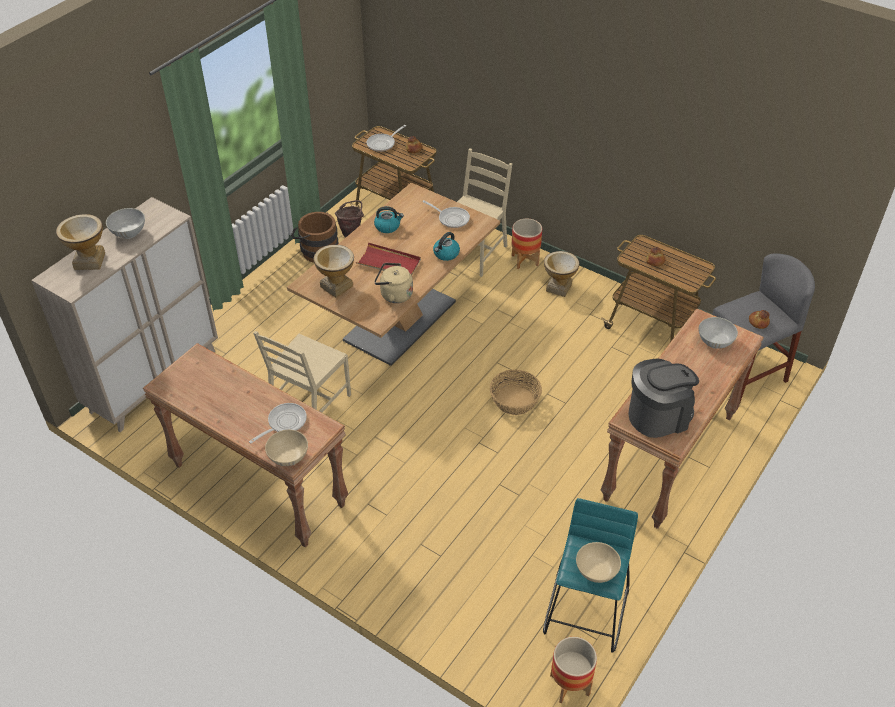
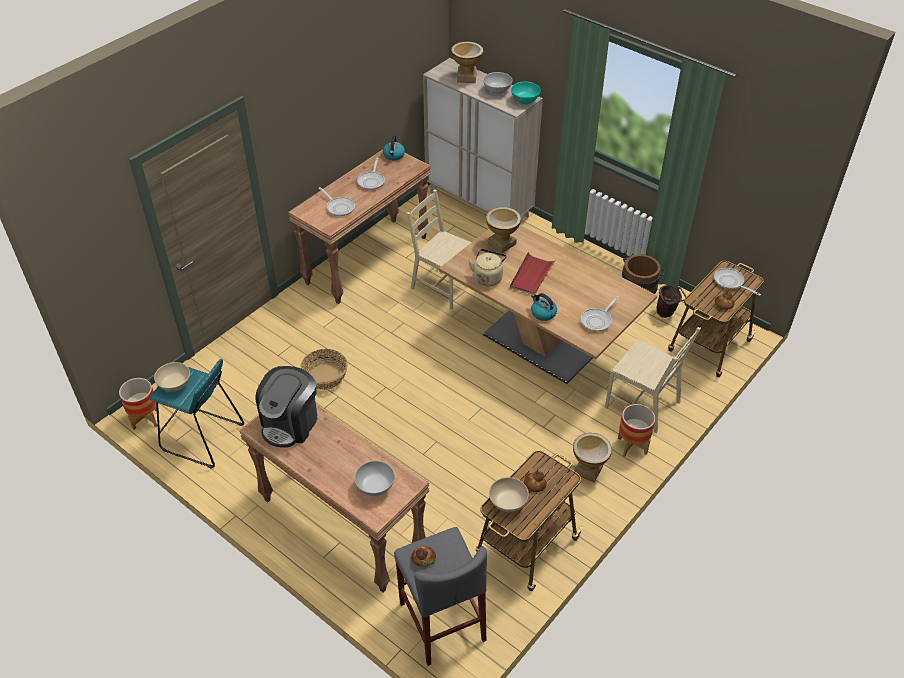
camera: 95 degrees right, 0 degrees up
beige bowl [265,430,308,466] -> beige bowl moved to [489,477,529,512]
kettle [374,206,404,233] -> kettle moved to [383,136,405,160]
basket [490,370,542,415] -> basket moved to [300,349,348,390]
coffee machine [628,358,699,438] -> coffee machine turned 45 degrees clockwise [255,366,317,448]
none -> frying pan [357,158,385,190]
none -> turquoise bowl [511,82,541,105]

